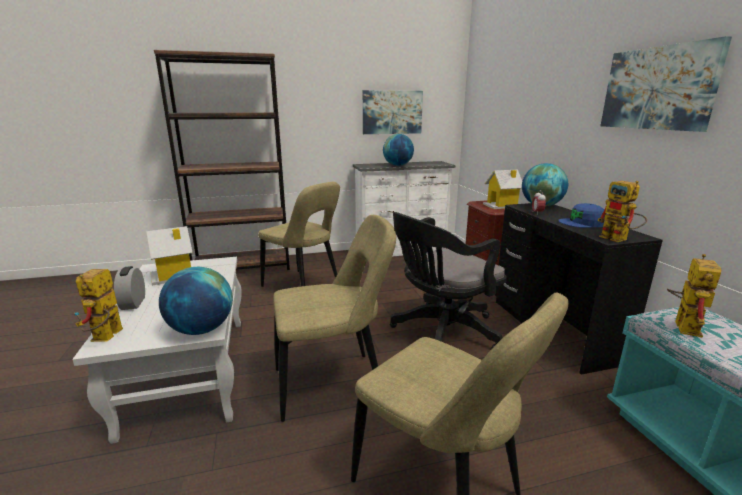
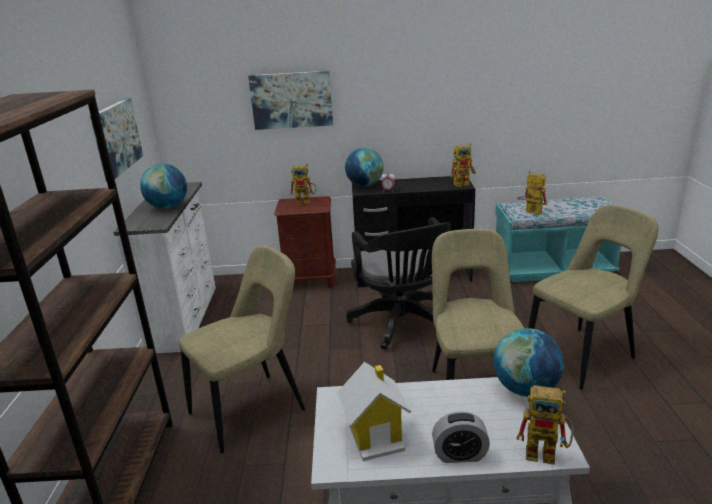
camera: 75 degrees left, 5 degrees up
toy house [483,170,522,209] -> toy robot [290,164,317,205]
blue cap [558,203,607,228] -> none
picture [600,36,732,132] -> picture moved to [248,71,333,130]

